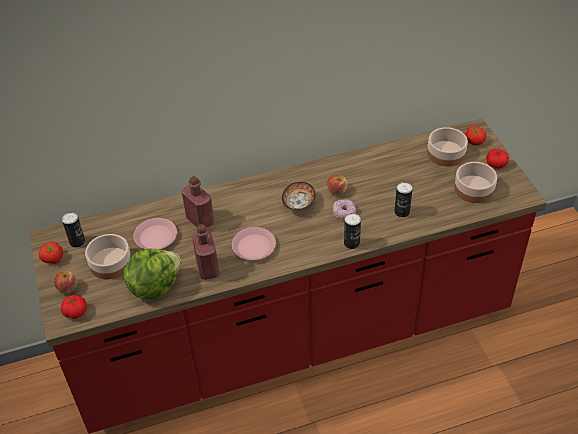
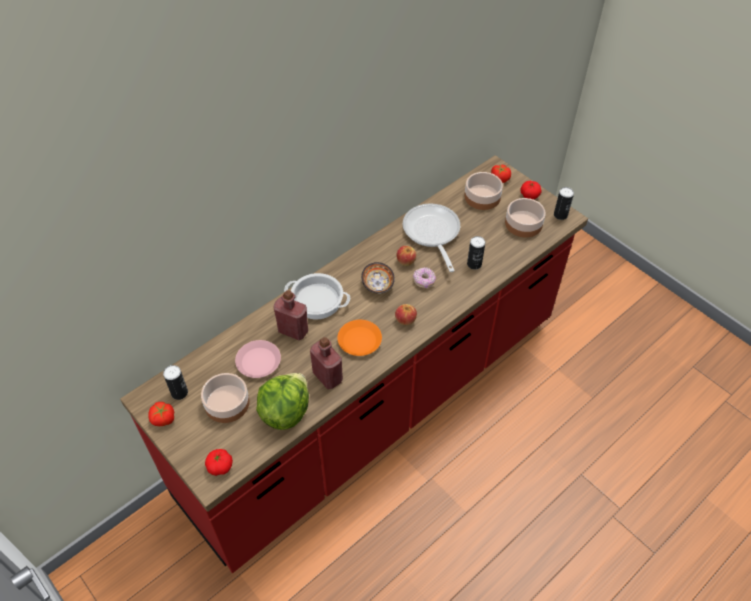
camera: 25 degrees left, 5 degrees up
apple [54,271,77,294] -> apple moved to [395,304,417,326]
pink plate [232,227,276,260] -> orange plate [337,320,382,356]
can [344,213,361,249] -> can moved to [554,187,574,220]
none -> cooking pot [284,273,350,319]
none -> frying pan [403,203,460,272]

